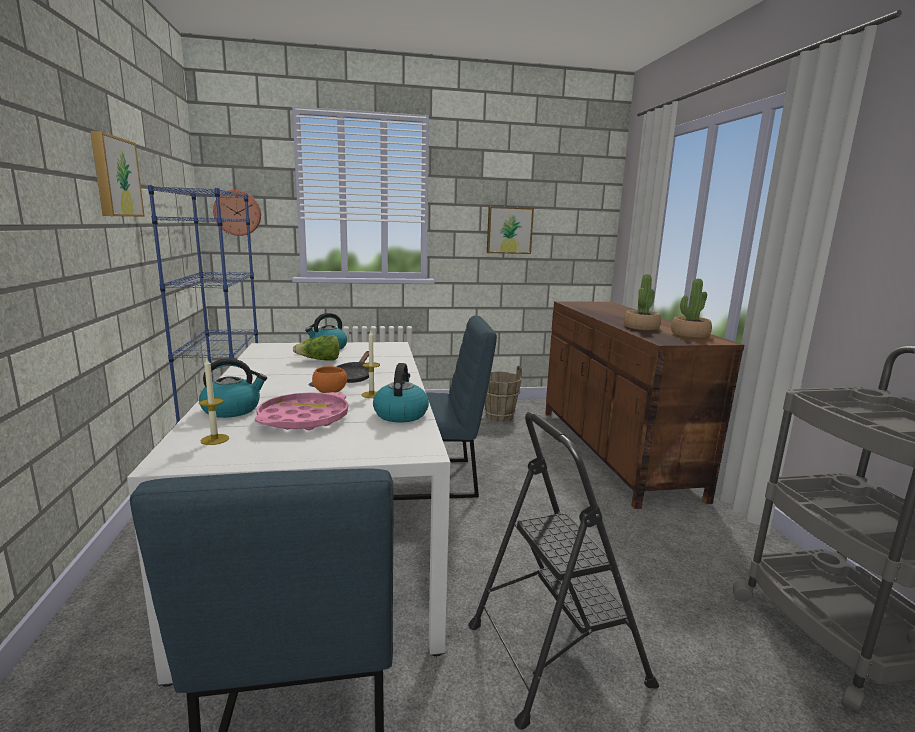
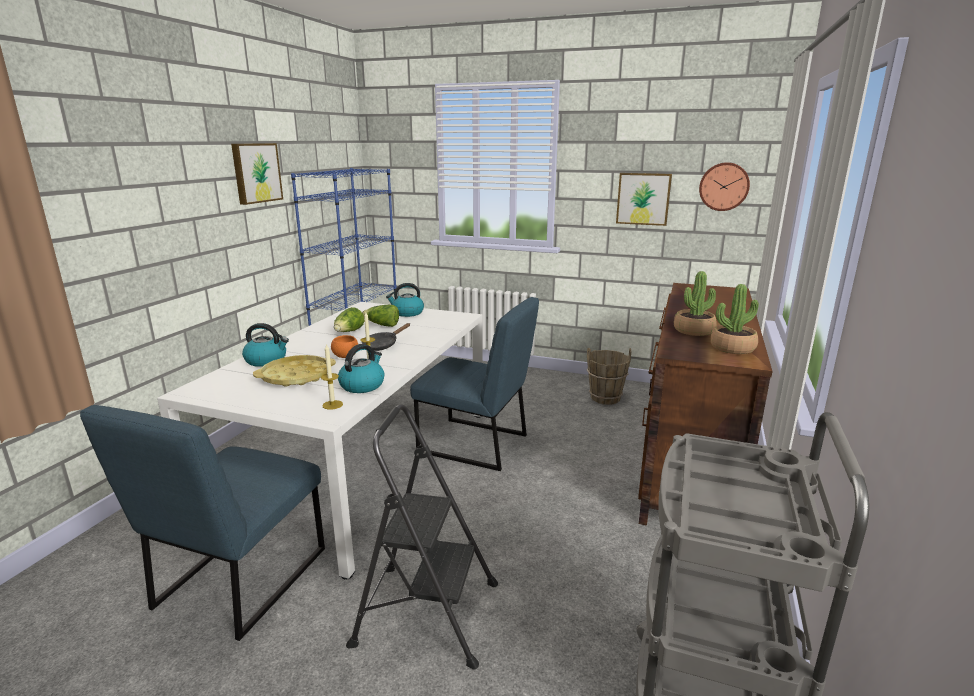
camera: 30 degrees right, 5 degrees up
candle [199,358,229,445] -> candle moved to [321,344,343,410]
wall clock [213,190,261,236] -> wall clock moved to [699,162,750,211]
pink tray [255,392,348,430] -> yellow tray [253,355,336,387]
none -> lettuce [334,307,364,332]

